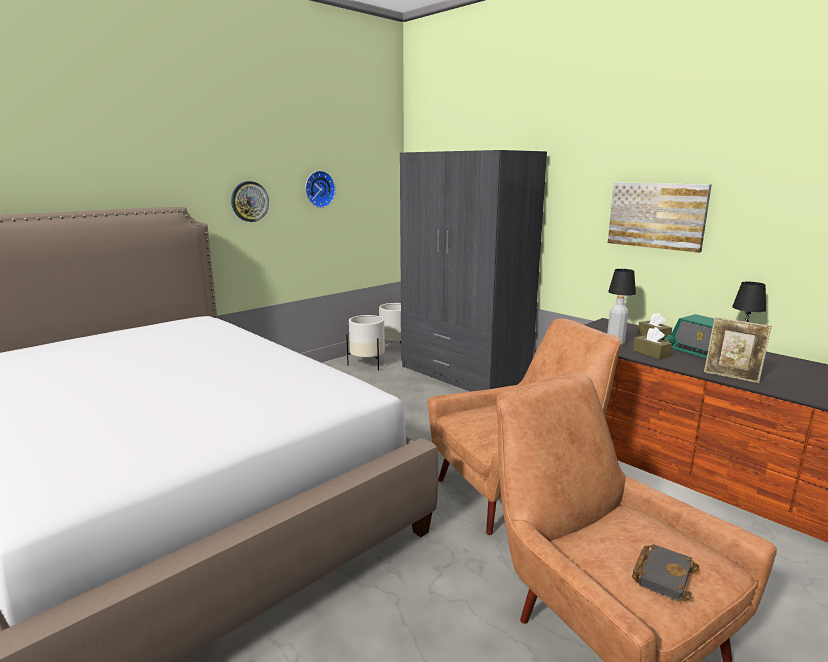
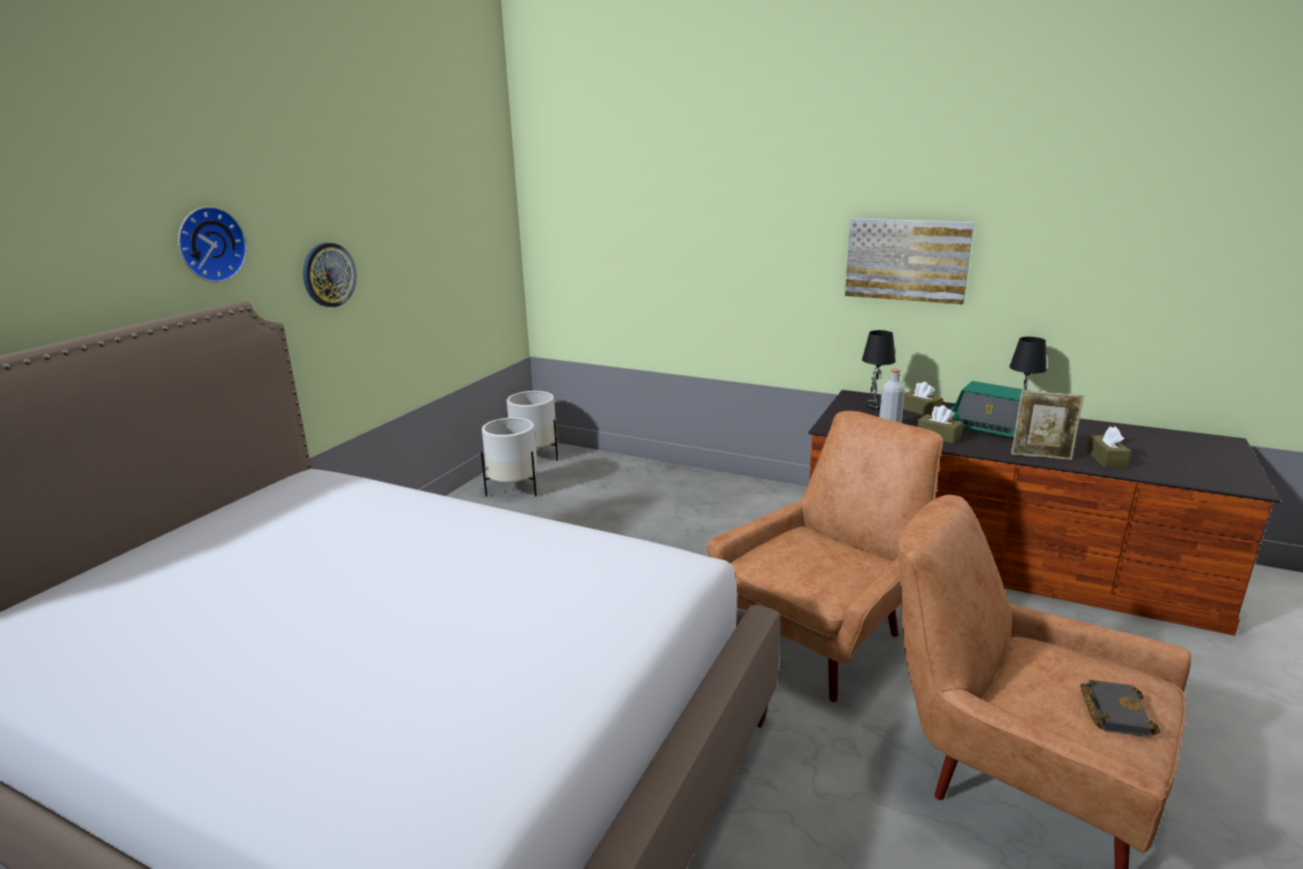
camera: 20 degrees left, 5 degrees up
wall clock [305,171,336,208] -> wall clock moved to [178,206,247,282]
grey wardrobe [400,150,547,392] -> none
none -> brown tissue box [1087,426,1131,468]

